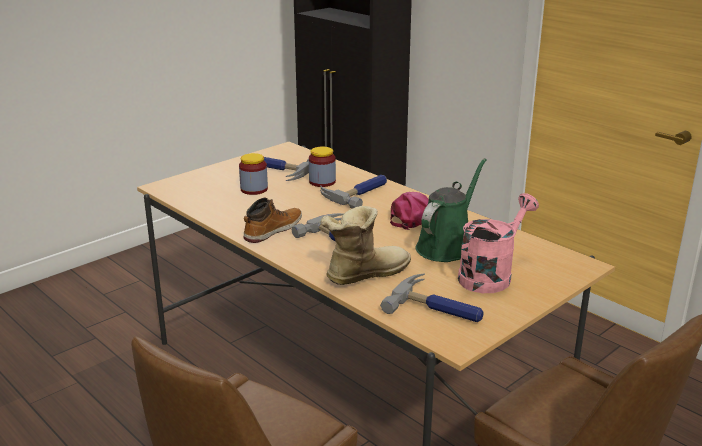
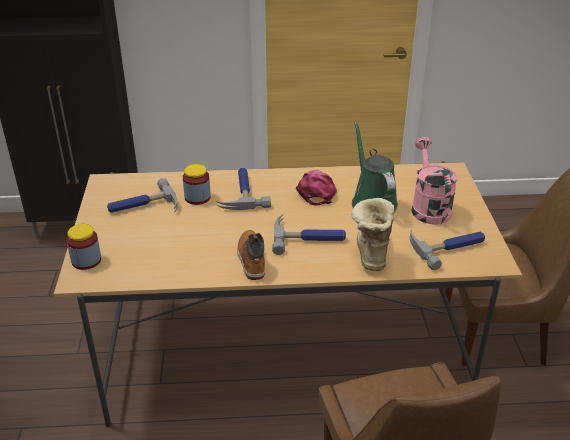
camera: 50 degrees left, 10 degrees up
jar [239,153,268,195] -> jar moved to [66,224,101,270]

